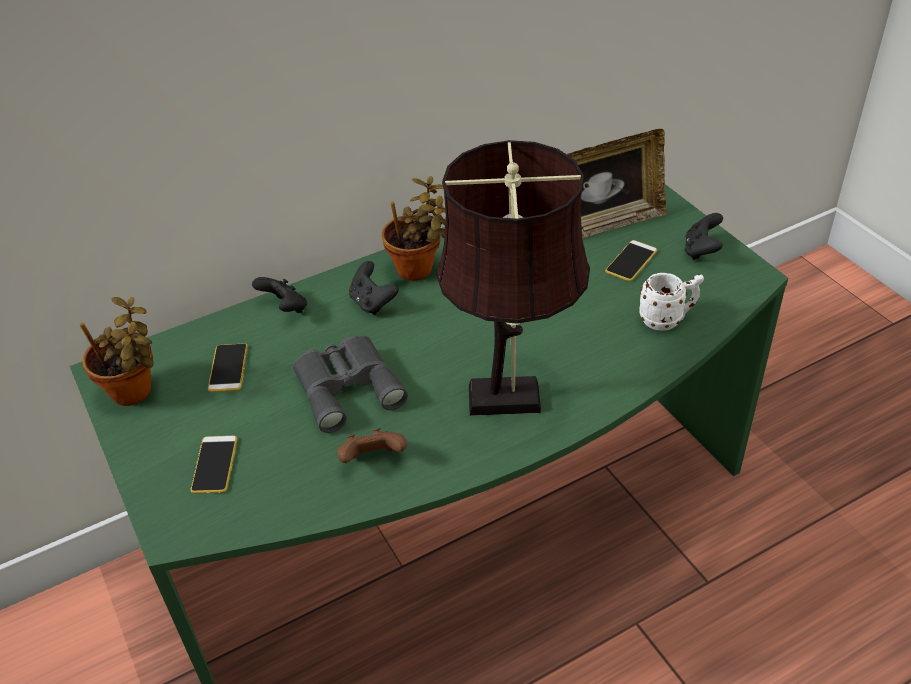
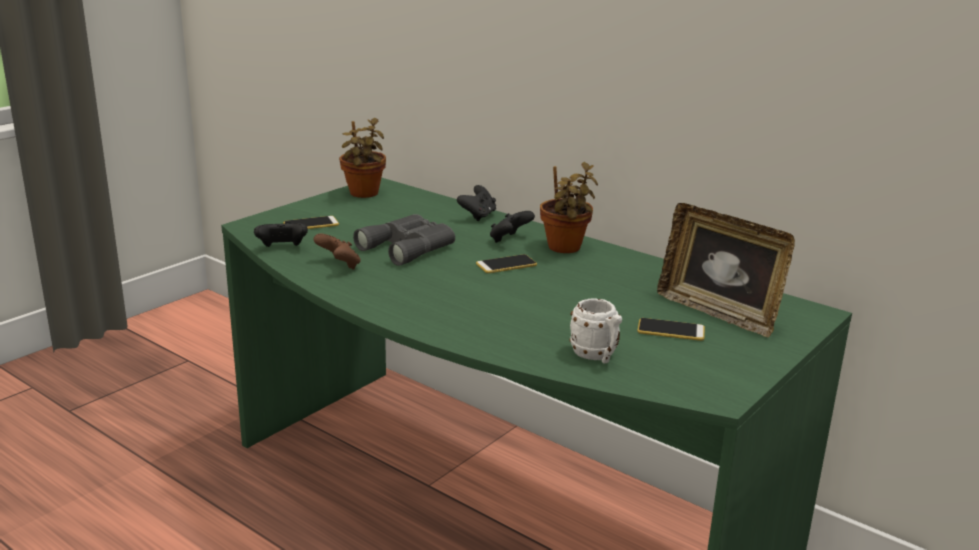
camera: 65 degrees right, 20 degrees down
phone [208,343,248,392] -> phone moved to [476,254,537,273]
brown table lamp [436,140,590,416] -> none
black game controller [685,213,723,260] -> black game controller moved to [254,222,308,247]

